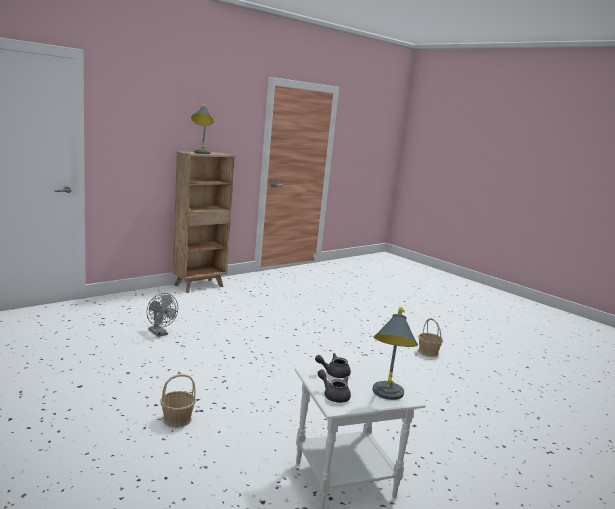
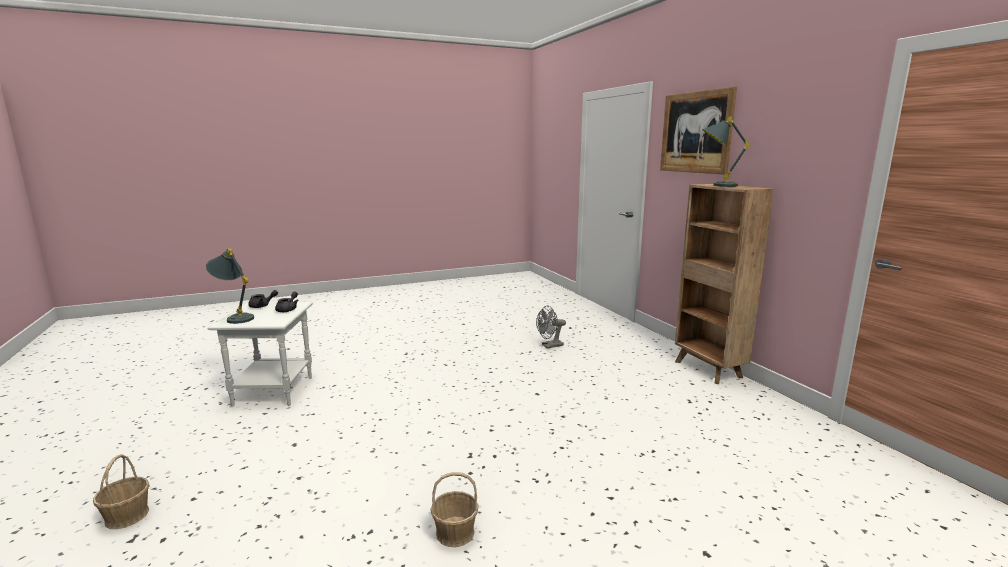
camera: 110 degrees right, 0 degrees up
basket [161,374,196,428] -> basket moved to [93,454,149,529]
none -> picture [660,87,737,174]

